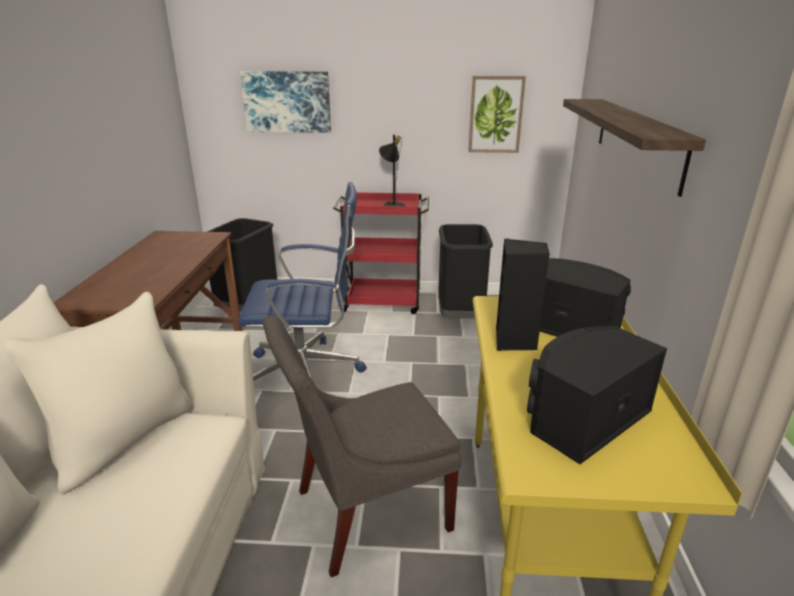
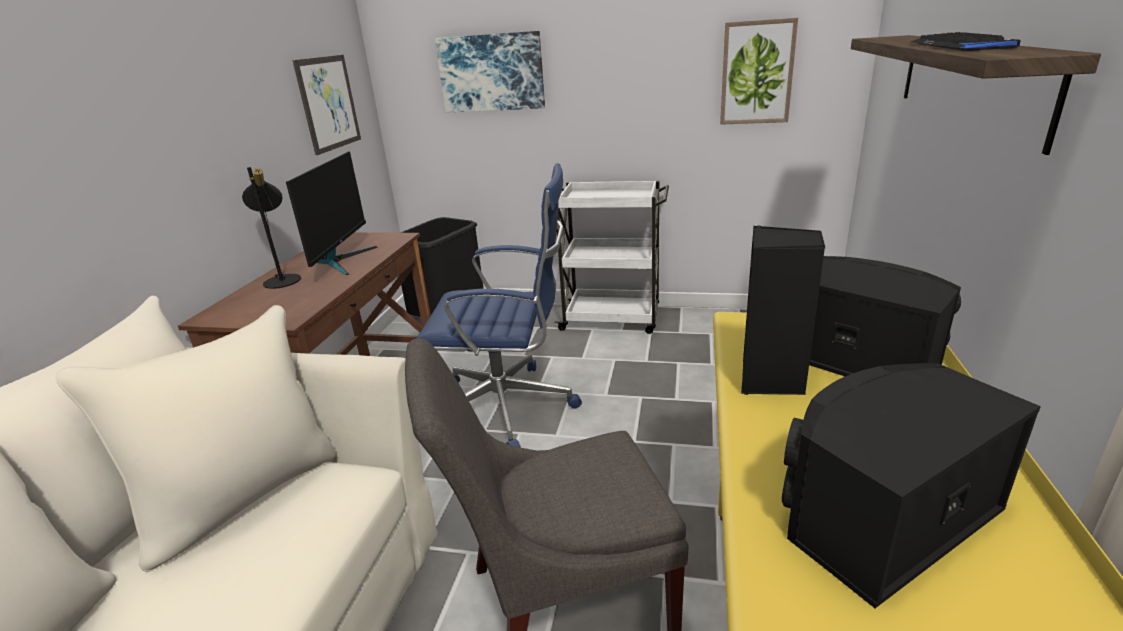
camera: 10 degrees right, 0 degrees up
red cart [333,192,429,314] -> white cart [554,181,669,334]
black table lamp [379,135,405,206] -> black table lamp moved to [242,167,301,289]
black trash can [438,224,493,318] -> none
none -> monitor [286,151,378,275]
none -> picture [292,55,361,155]
none -> keyboard [911,32,1020,51]

